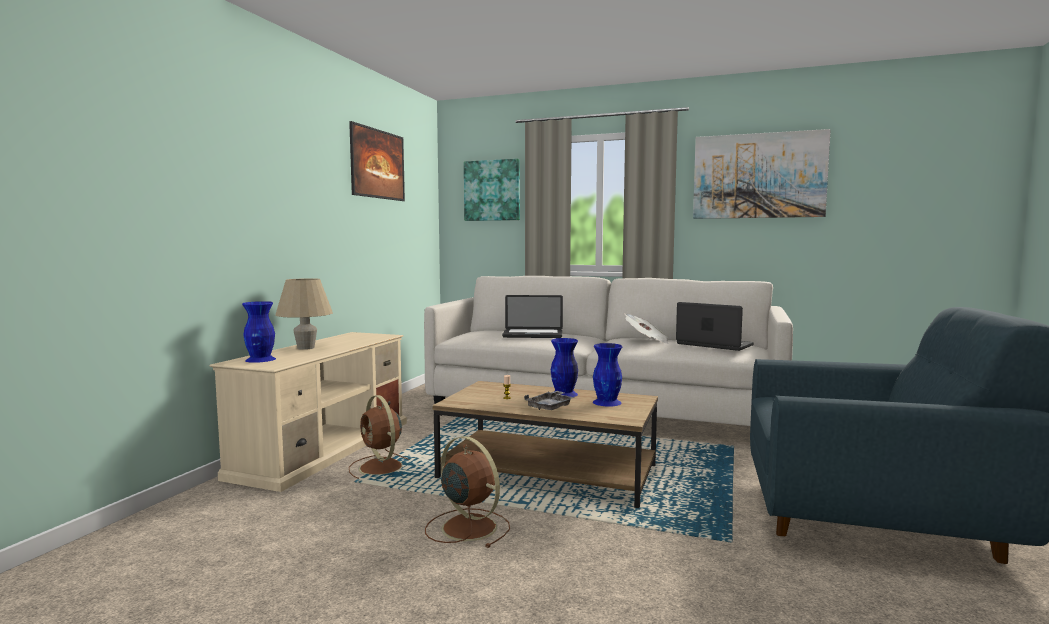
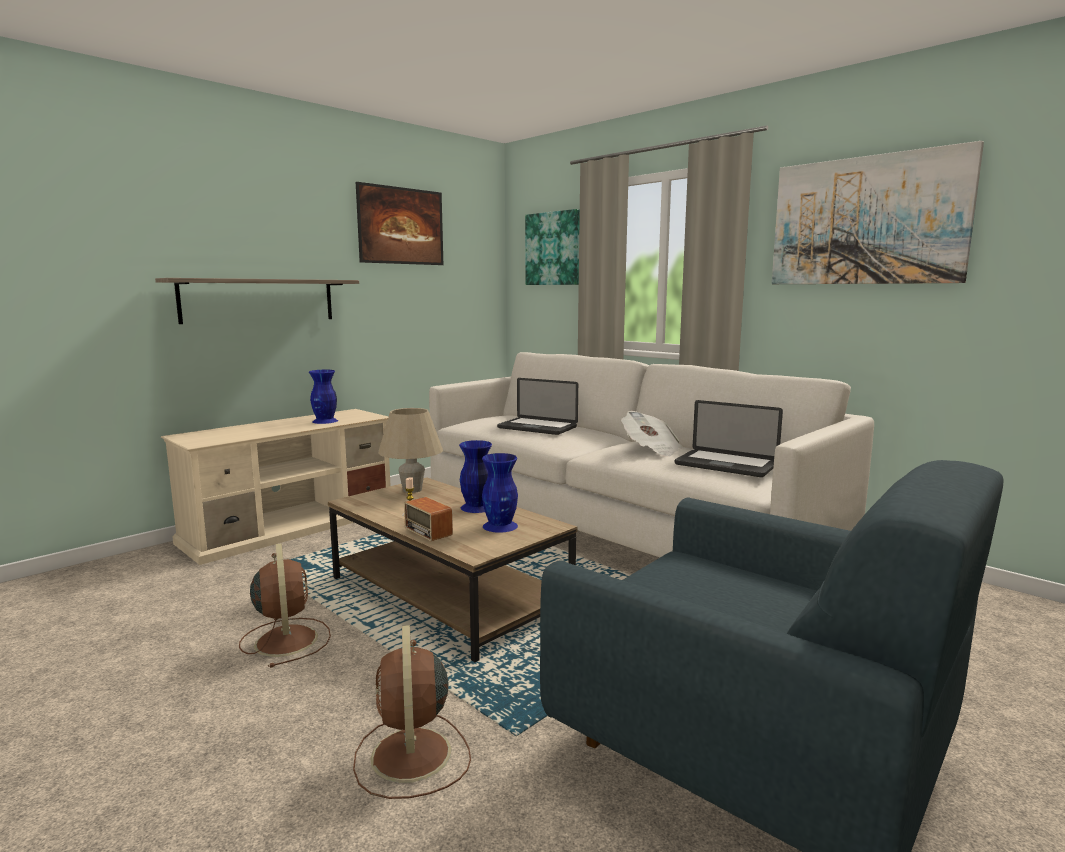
camera: 25 degrees right, 5 degrees up
blue vase [242,301,276,363] -> blue vase moved to [309,370,338,424]
beige table lamp [275,278,333,350] -> beige table lamp moved to [378,408,443,493]
brown fan [349,395,409,479] -> brown fan moved to [353,625,471,799]
grey tray [524,391,575,410] -> radio [402,497,453,541]
laptop [676,302,753,351] -> laptop turned 150 degrees clockwise [675,400,783,477]
none -> shelf [155,278,359,324]

